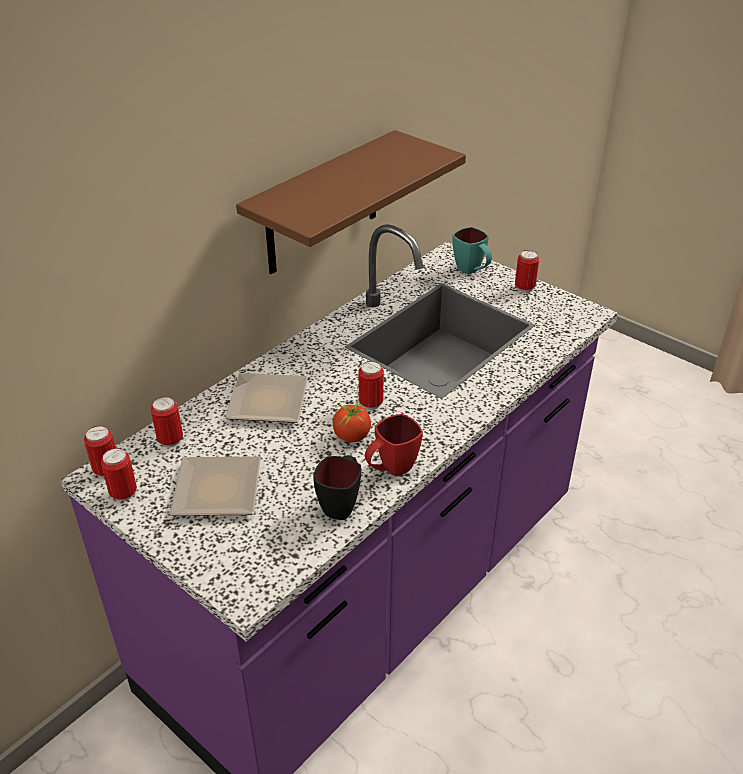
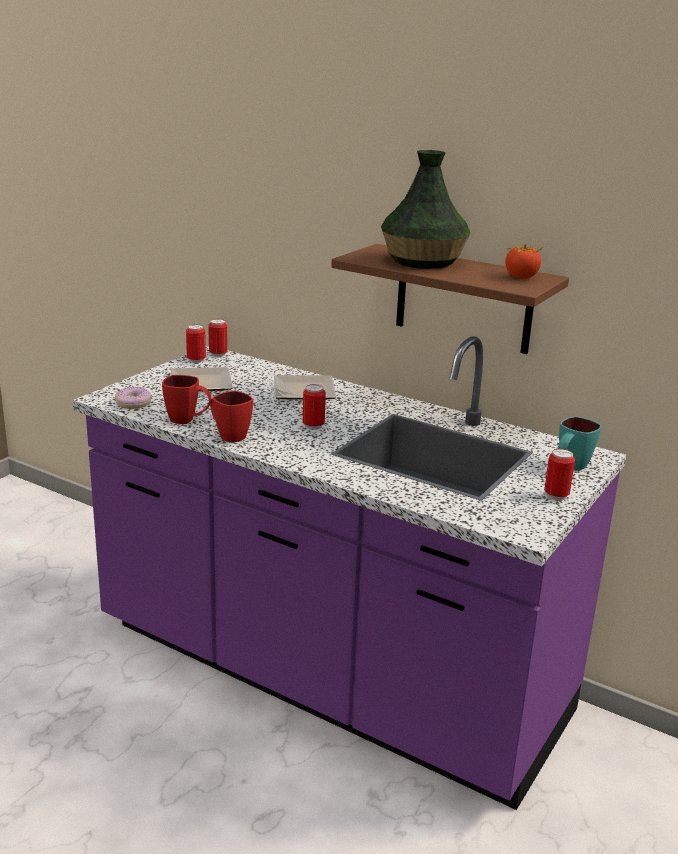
camera: 80 degrees right, 15 degrees down
can [151,397,183,447] -> none
black mug [313,455,361,520] -> red mug [162,375,212,424]
tomato [333,396,371,442] -> tomato moved to [505,244,543,279]
none -> donut [115,387,152,409]
none -> vase [381,150,471,269]

